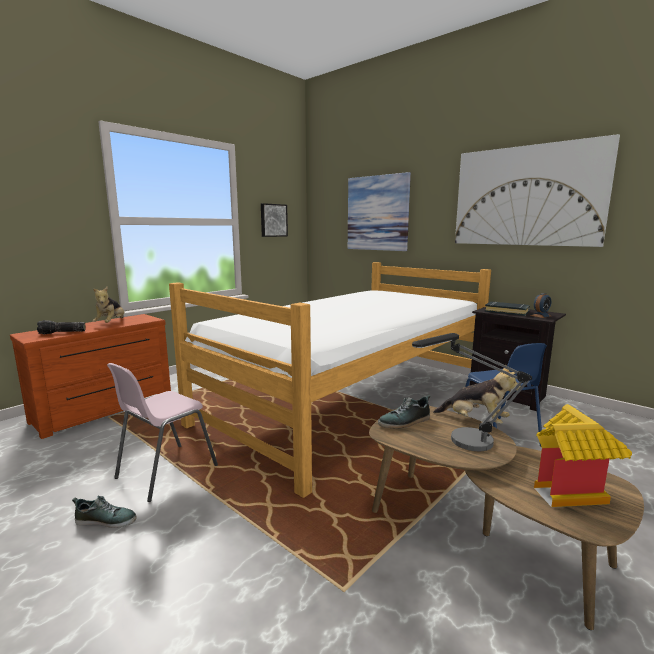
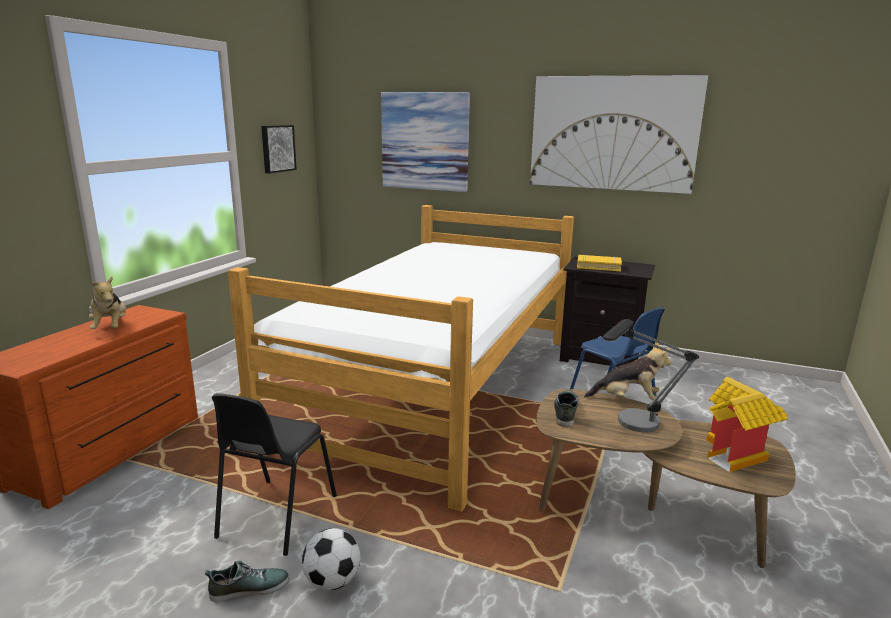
camera: 20 degrees left, 5 degrees up
flashlight [37,320,85,334] -> none
pink chair [107,363,218,502] -> black chair [212,393,337,556]
shoe [378,395,431,429] -> shoe turned 150 degrees clockwise [554,390,578,427]
black book [485,302,530,316] -> yellow book [577,255,622,271]
alarm clock [530,293,551,318] -> none
none -> football [302,528,360,590]

